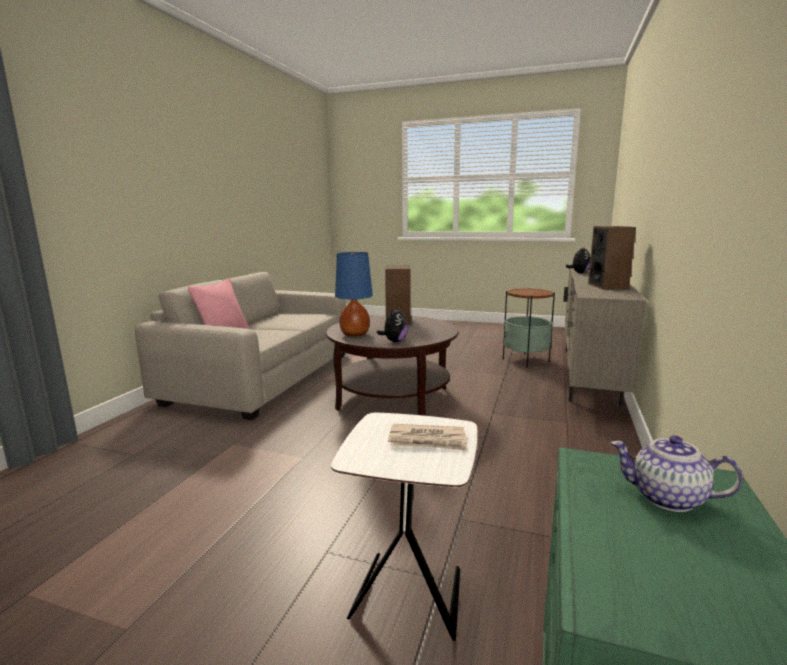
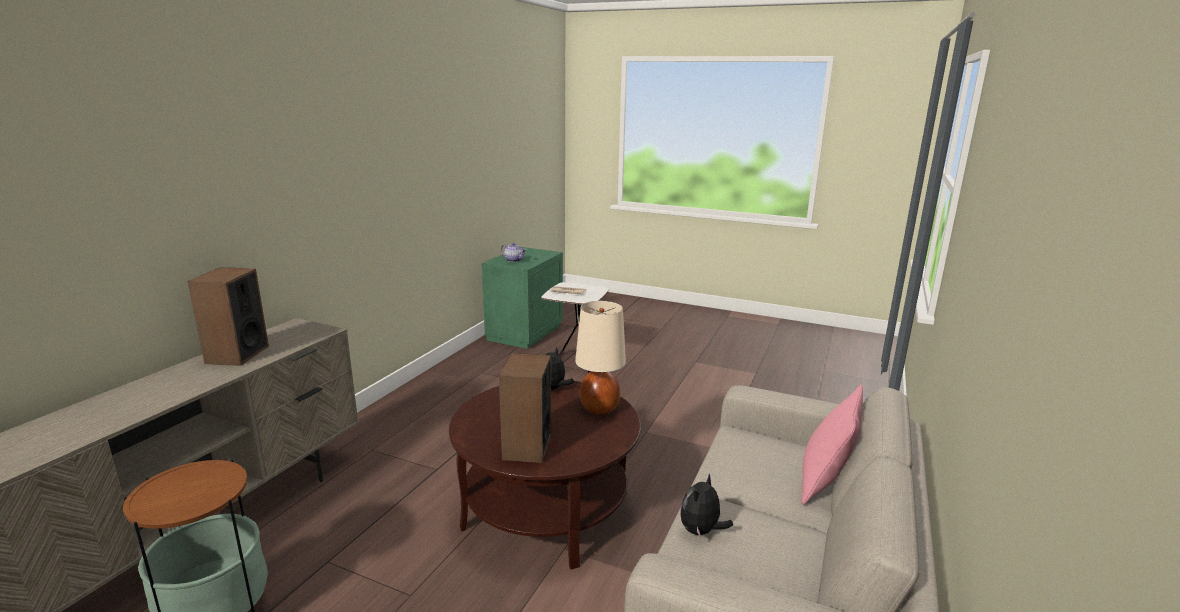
camera: 175 degrees left, 5 degrees up
blue table lamp [335,252,373,337] -> beige table lamp [575,301,626,415]
plush toy [566,247,591,273] -> plush toy moved to [681,474,733,538]

